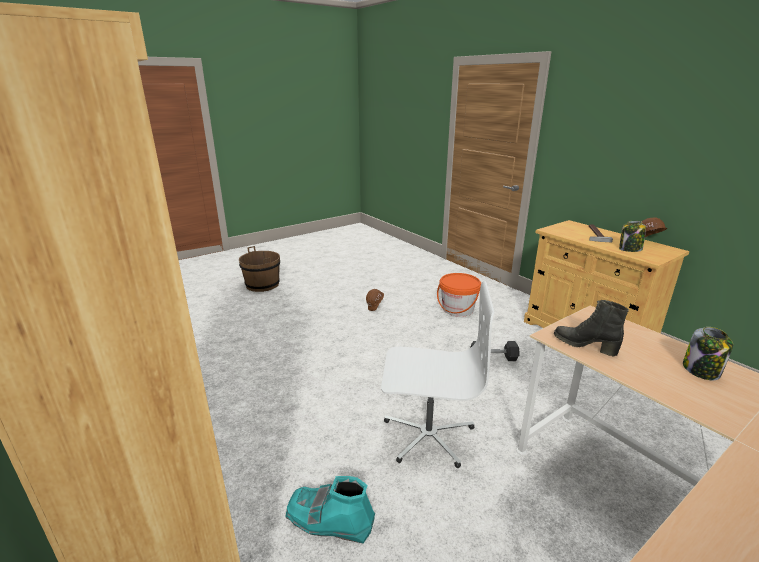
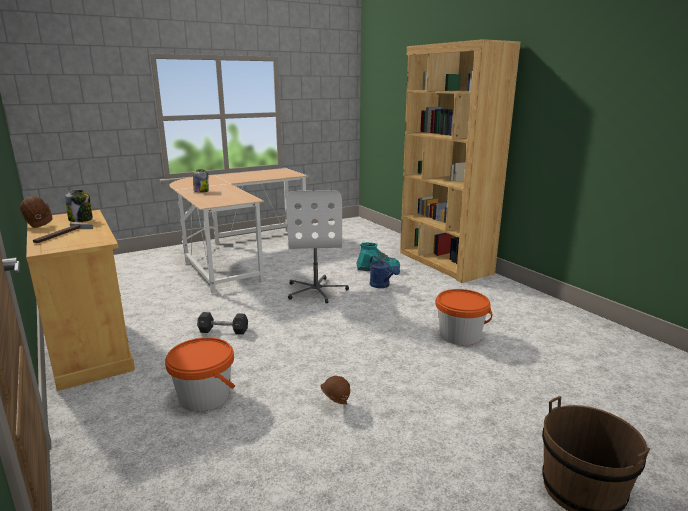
camera: 175 degrees left, 5 degrees down
white office chair [381,281,494,468] -> white office chair turned 105 degrees counterclockwise [287,190,349,303]
black boot [554,300,629,356] -> none
none -> blue watering can [370,256,400,288]
none -> orange bucket [436,289,492,346]

